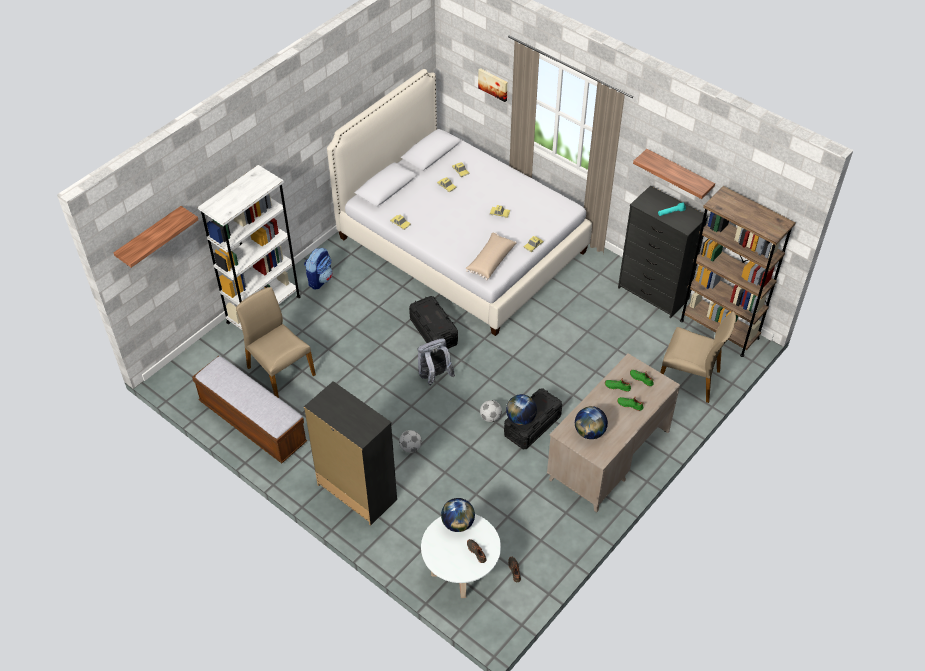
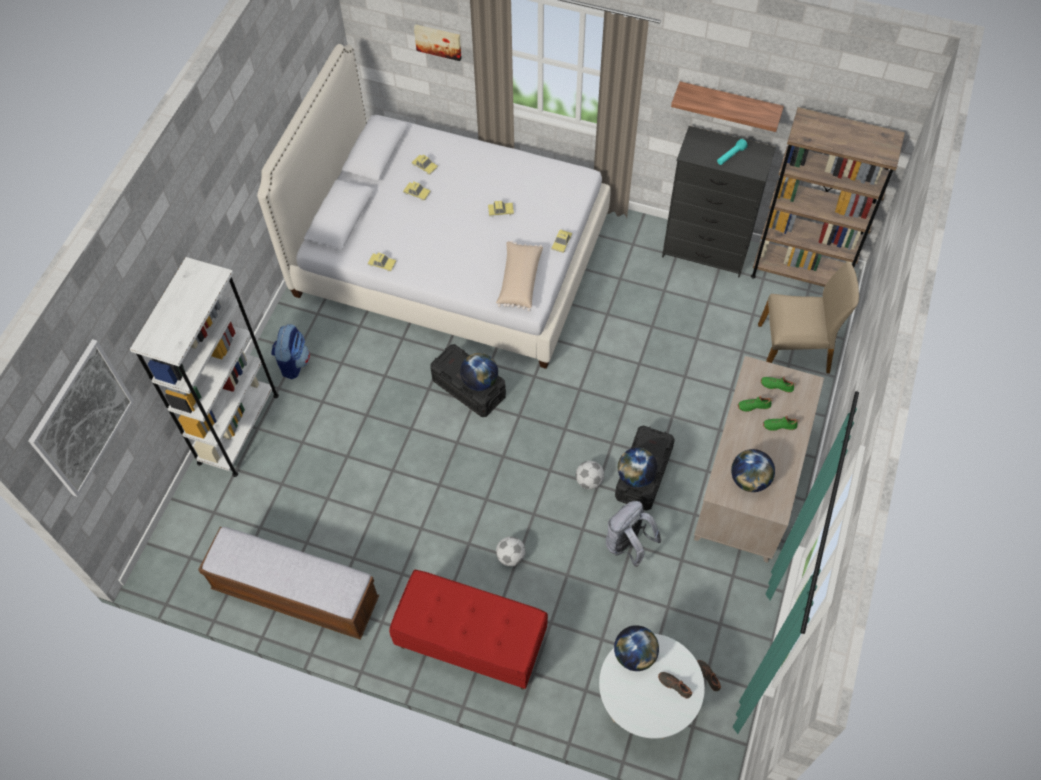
camera: 20 degrees left, 10 degrees up
shelf [113,206,198,268] -> picture [28,339,134,497]
beige chair [236,287,316,398] -> none
black dresser [304,381,397,526] -> red bench [389,570,548,689]
grey backpack [417,338,455,386] -> grey backpack moved to [606,501,661,567]
none -> globe [460,353,498,391]

